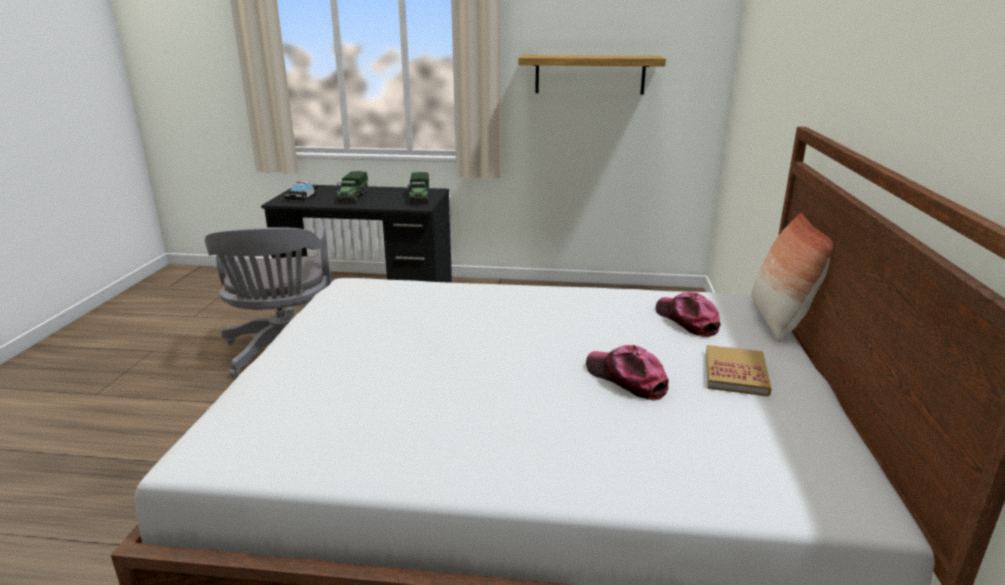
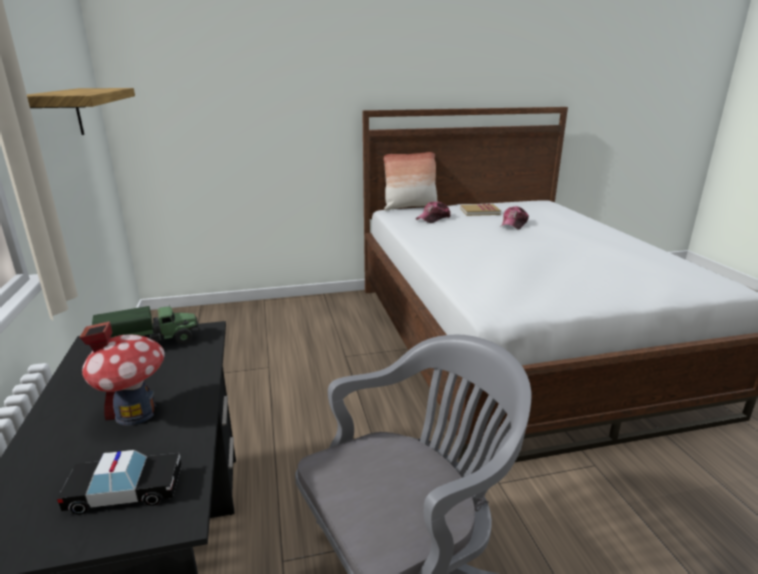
camera: 110 degrees left, 0 degrees up
toy truck [336,171,368,203] -> toy house [79,321,165,426]

